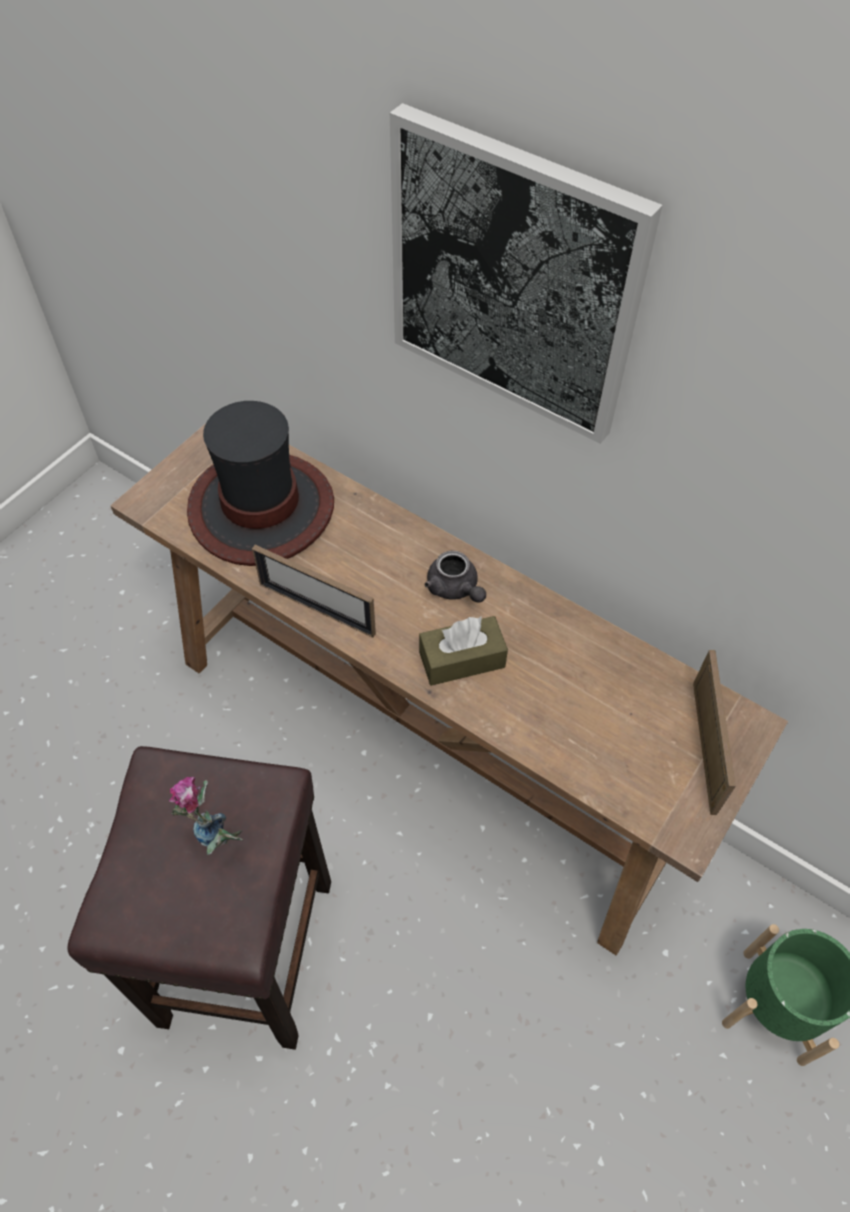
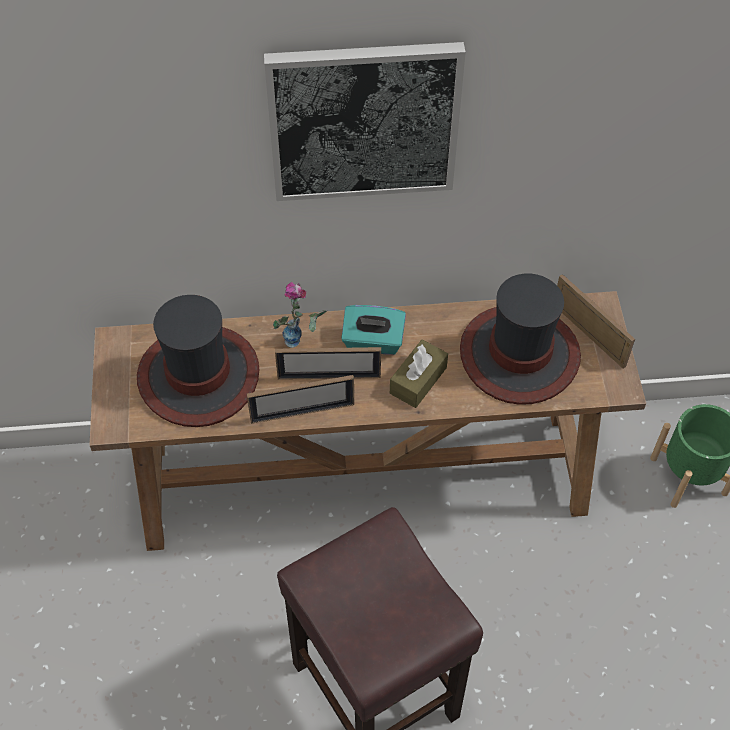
camera: 40 degrees left, 0 degrees up
vase [169,777,244,855] -> vase moved to [273,282,327,348]
grey teapot [425,550,486,602] -> turquoise tissue box [341,305,406,355]
none -> picture frame [275,347,381,380]
none -> hat [460,274,581,405]

